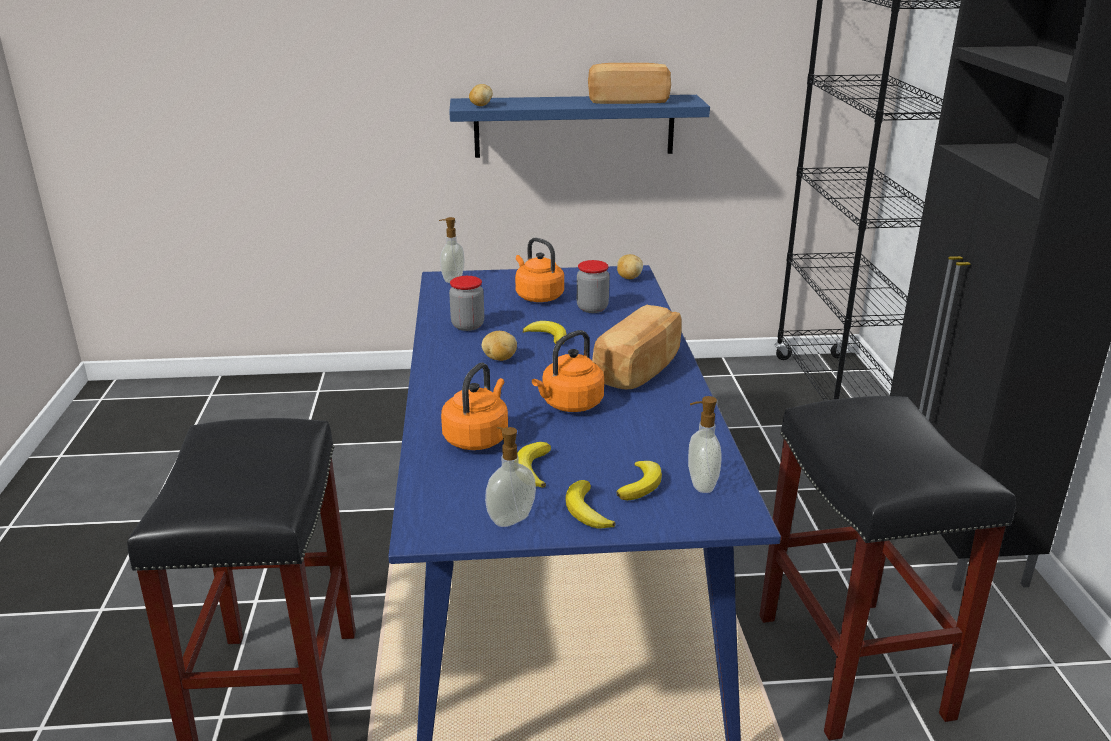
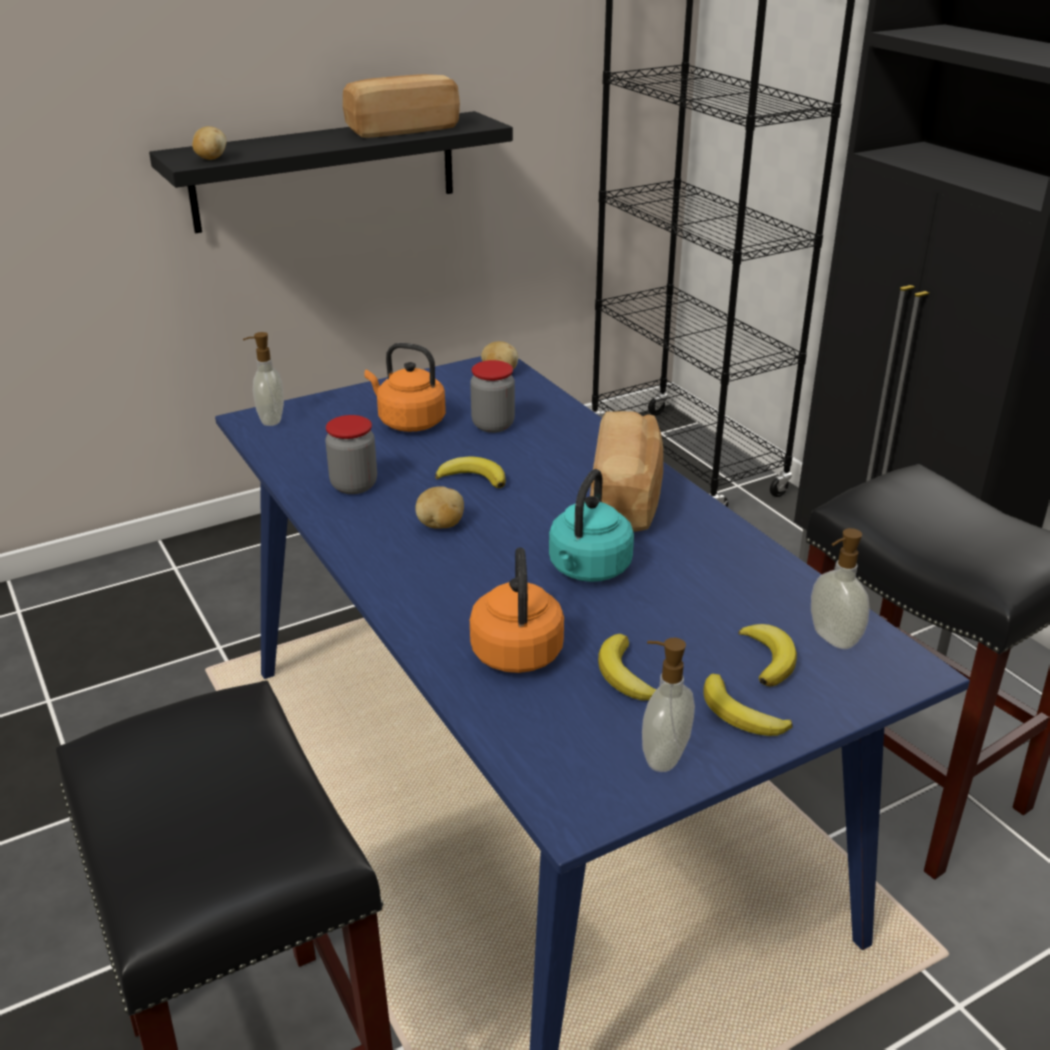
camera: 25 degrees left, 5 degrees up
blue shelf [449,95,710,158] -> black shelf [149,111,513,233]
orange kettle [532,330,604,412] -> turquoise kettle [549,469,634,582]

